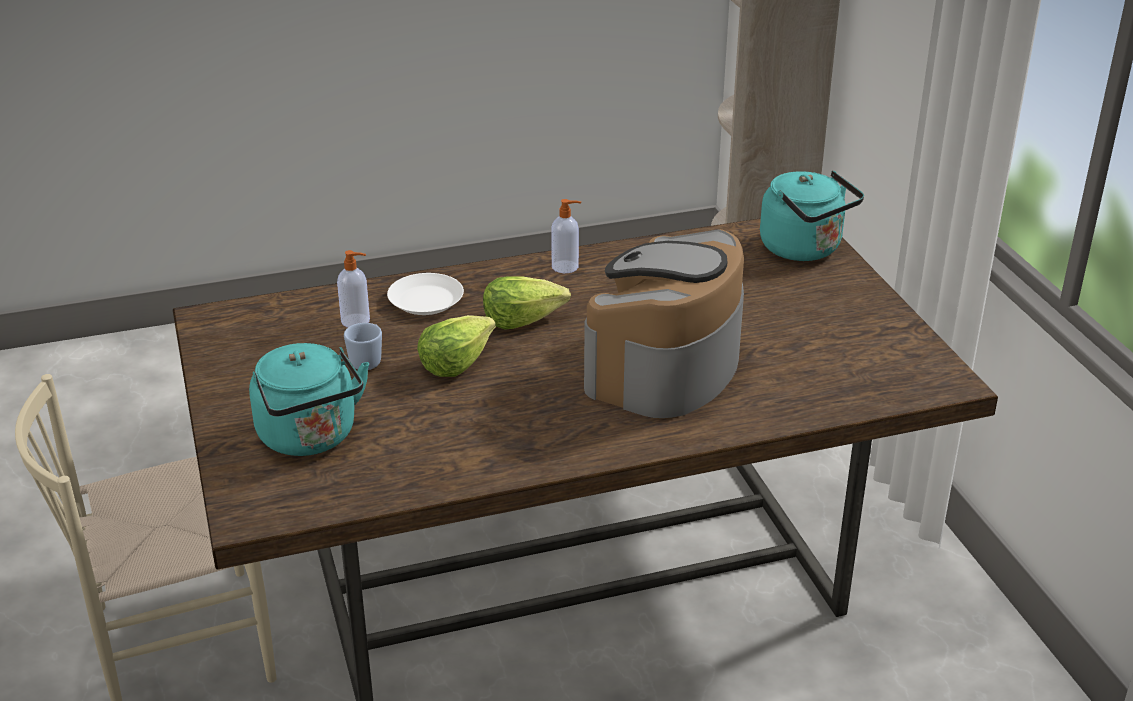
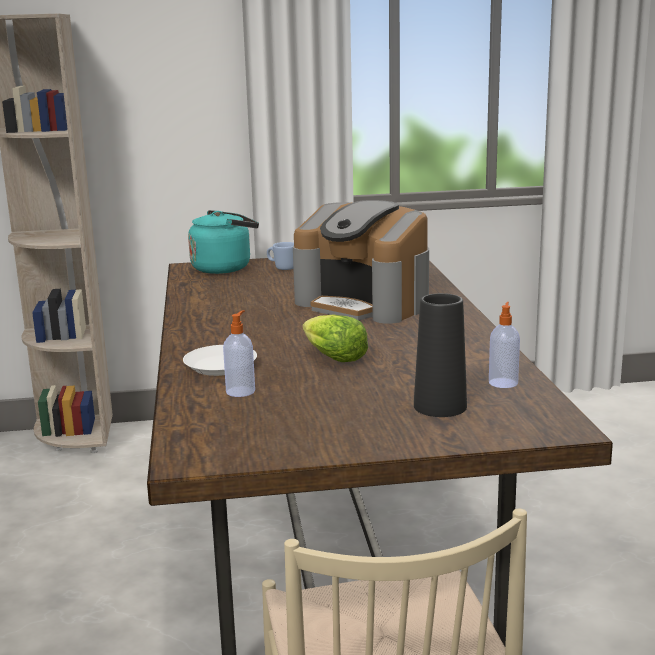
camera: 80 degrees left, 15 degrees down
turquoise kettle [249,343,369,456] -> black vase [414,293,467,417]
blue mug [344,323,382,370] -> blue mug moved to [267,242,294,270]
lettuce [483,276,571,329] -> none
soap dispenser [551,199,581,273] -> soap dispenser moved to [489,302,520,388]

